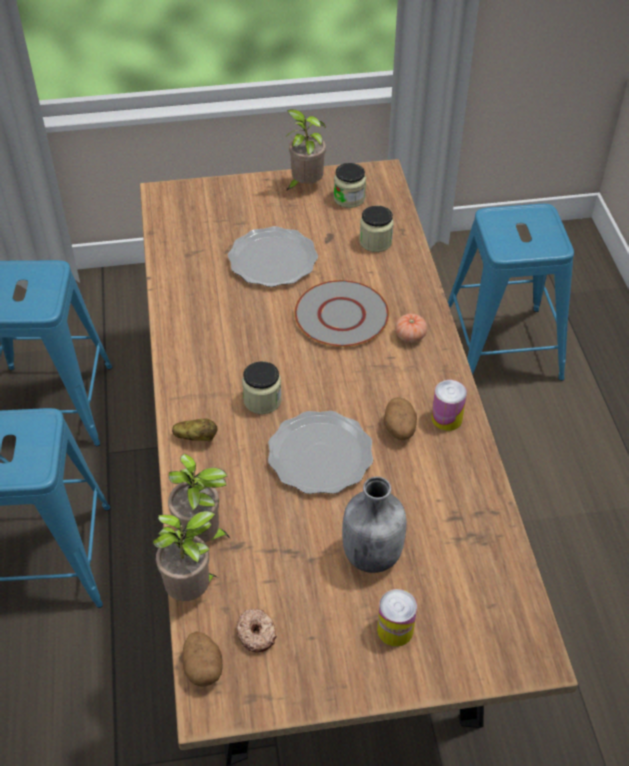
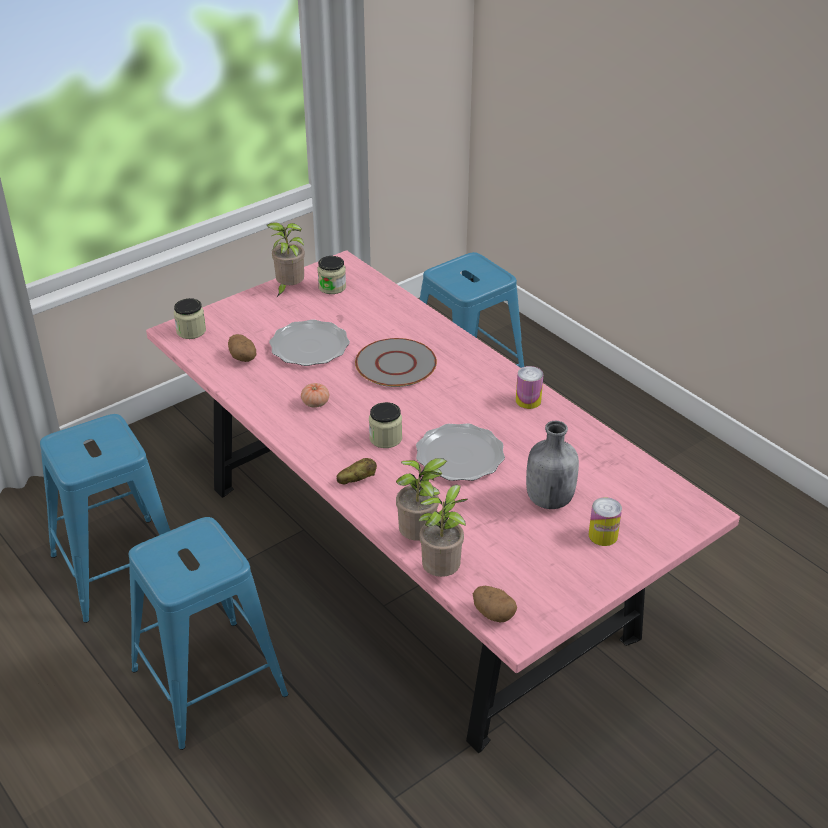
camera: 30 degrees left, 10 degrees down
brown dining table [140,159,578,766] -> pink dining table [146,250,740,753]
donut [237,608,277,653] -> none
jar [359,206,394,252] -> jar moved to [174,298,206,339]
potato [384,397,417,440] -> potato moved to [228,334,256,362]
tomato [395,314,427,343] -> tomato moved to [301,383,329,408]

